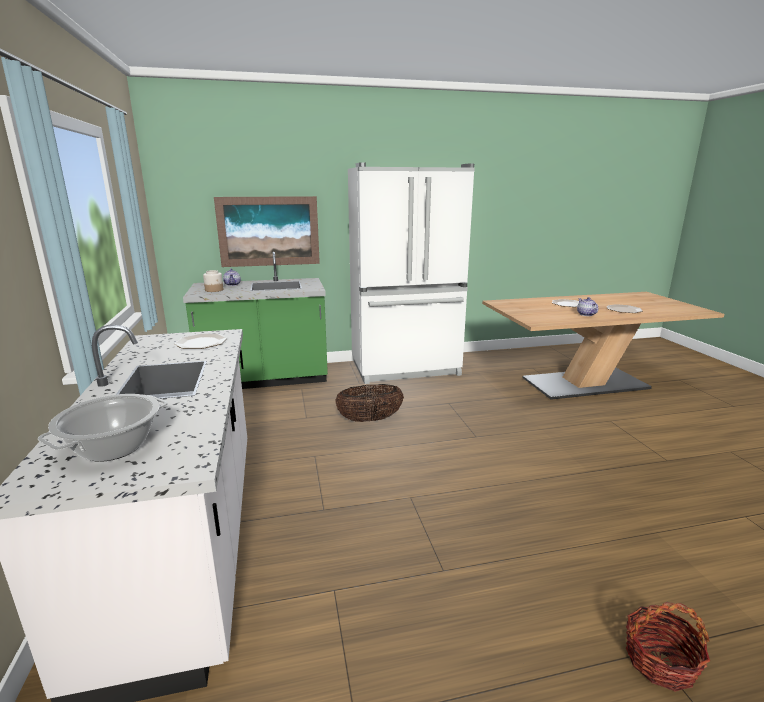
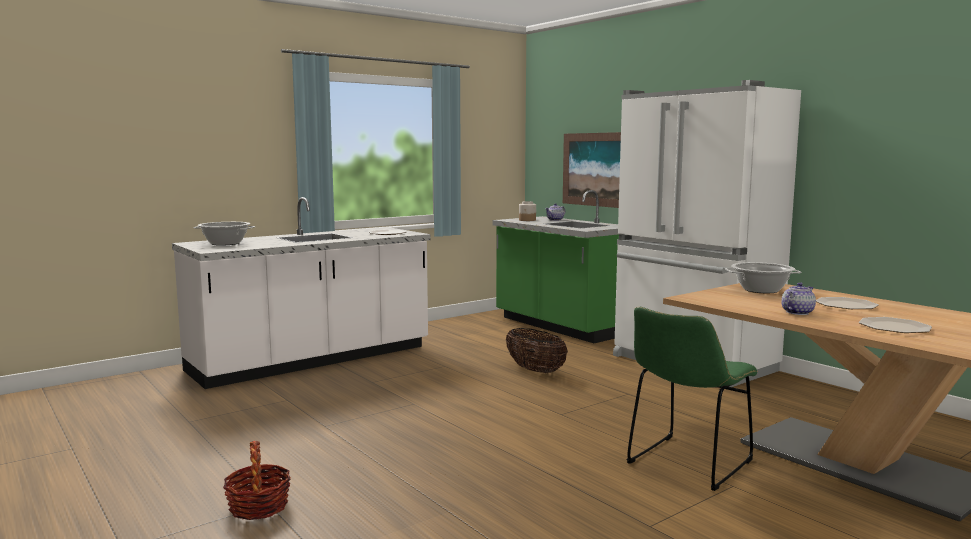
camera: 65 degrees right, 10 degrees down
none -> green chair [627,307,758,491]
none -> cooking pot [725,262,801,293]

